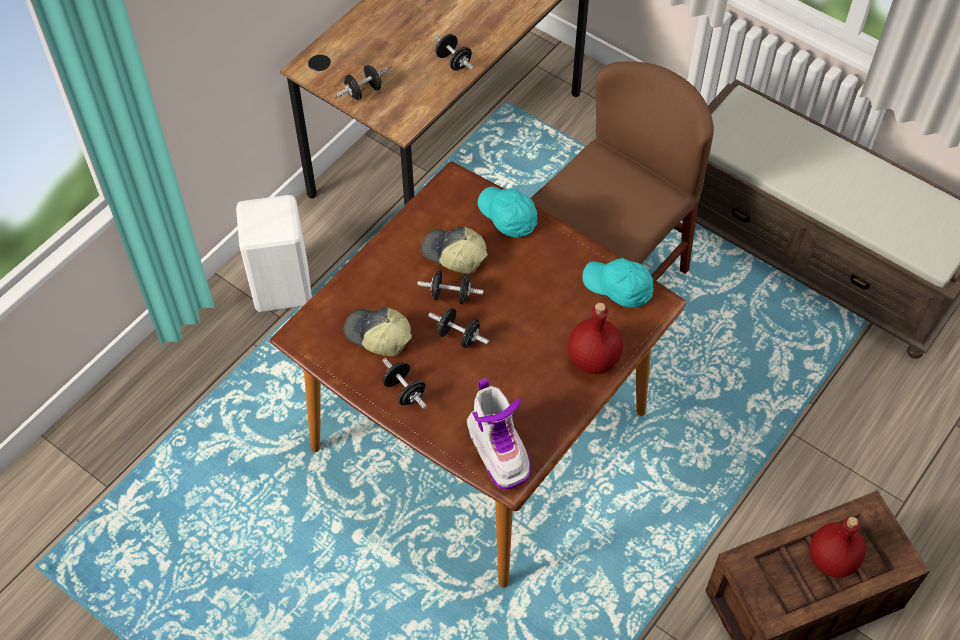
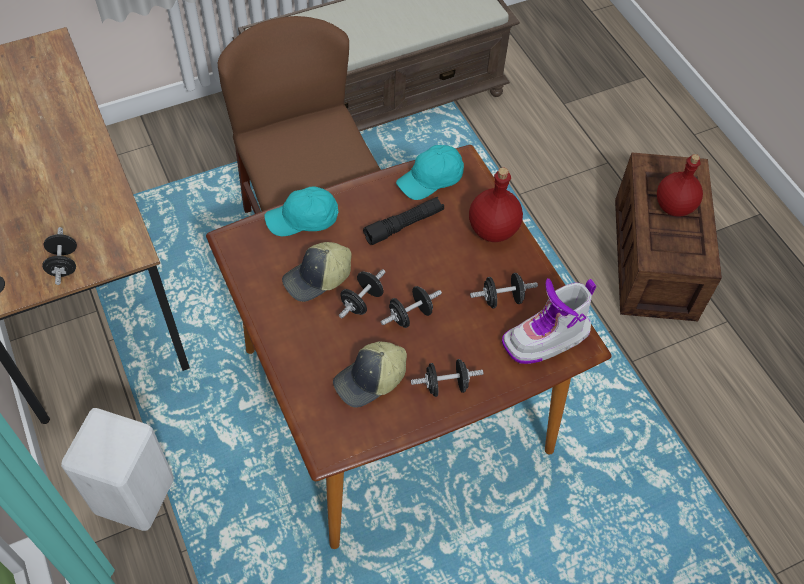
camera: 65 degrees left, 0 degrees up
black dumbbell [434,34,474,71] -> black dumbbell moved to [470,273,538,308]
boot [467,378,531,490] -> boot turned 150 degrees clockwise [502,278,596,364]
none -> black flashlight [363,197,444,245]

